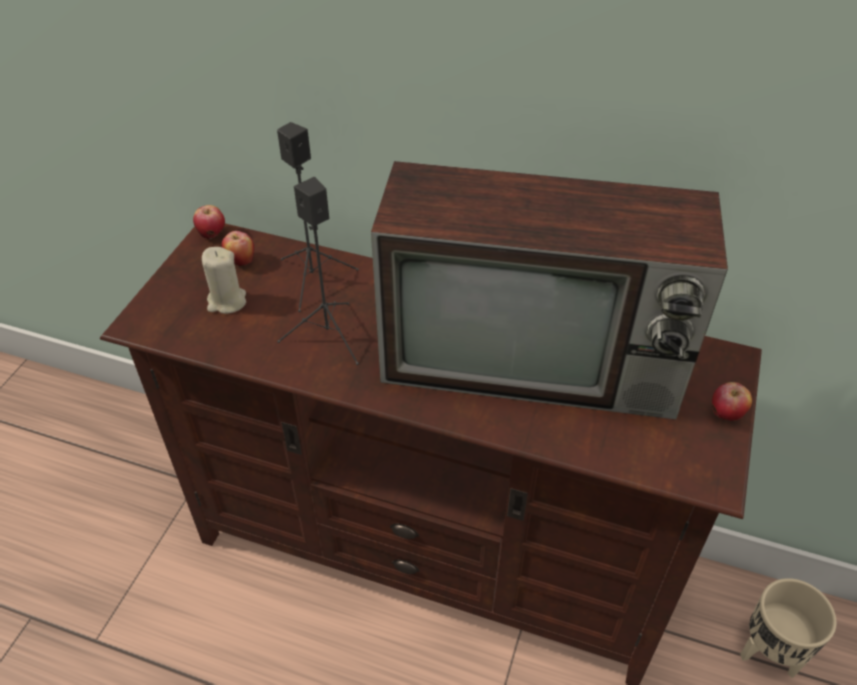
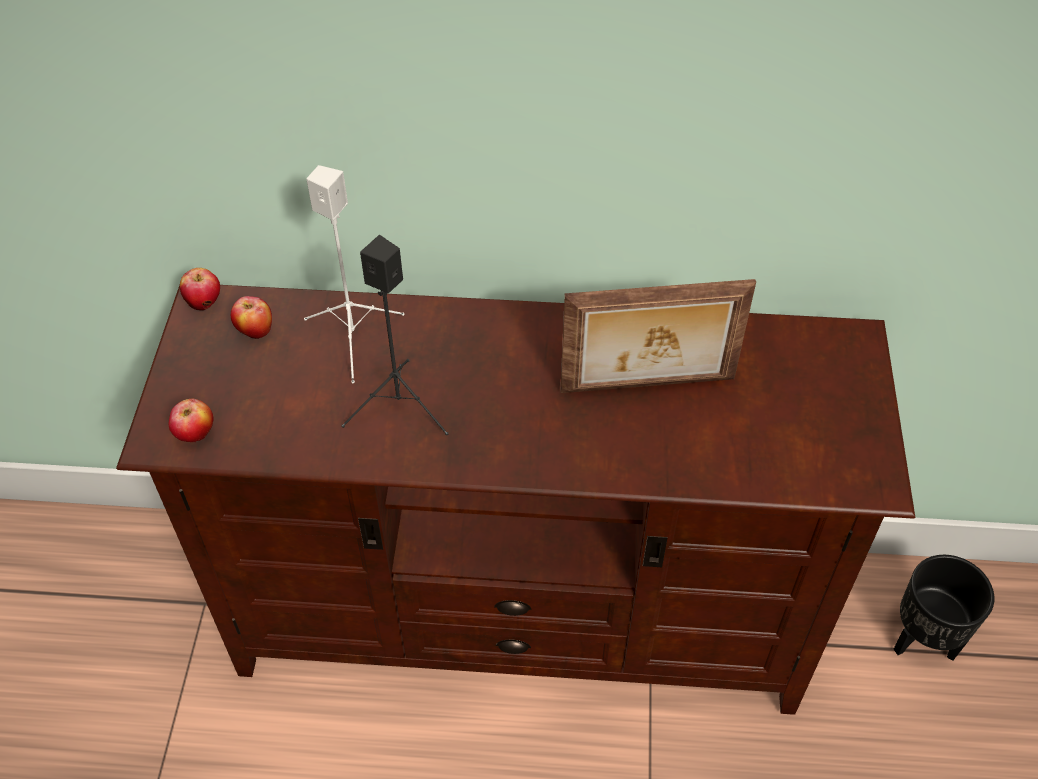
camera: 15 degrees left, 5 degrees up
beige candle [202,247,246,314] -> none
black speaker [277,122,359,312] -> white speaker [304,165,405,383]
television [371,161,728,420] -> picture frame [561,279,756,393]
apple [712,382,752,421] -> apple moved to [169,399,214,442]
beige planter [740,578,836,678] -> black planter [894,555,994,661]

